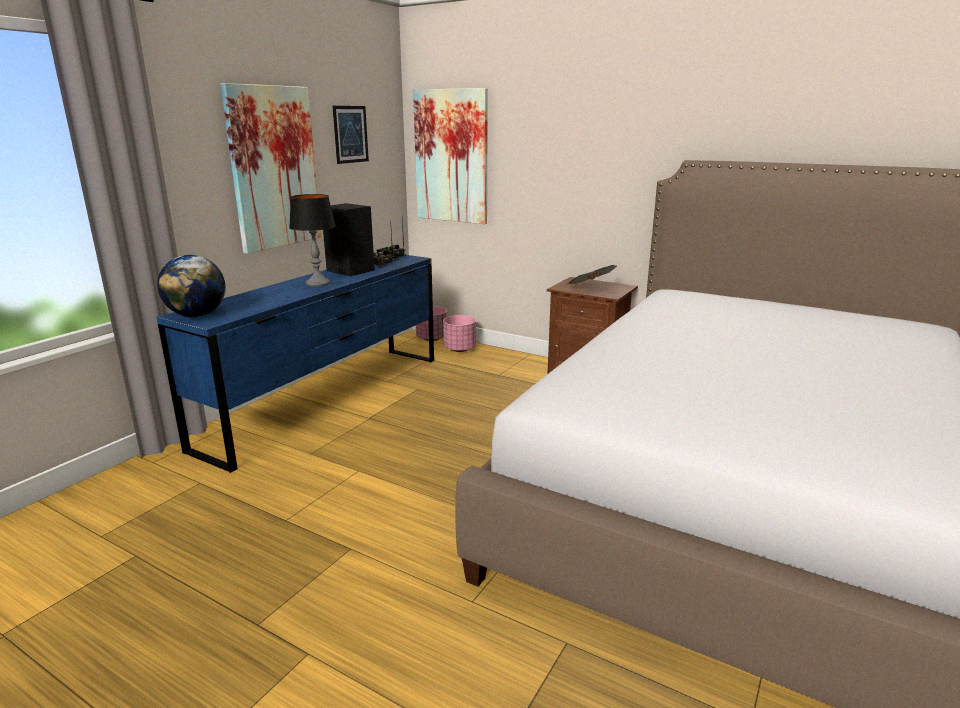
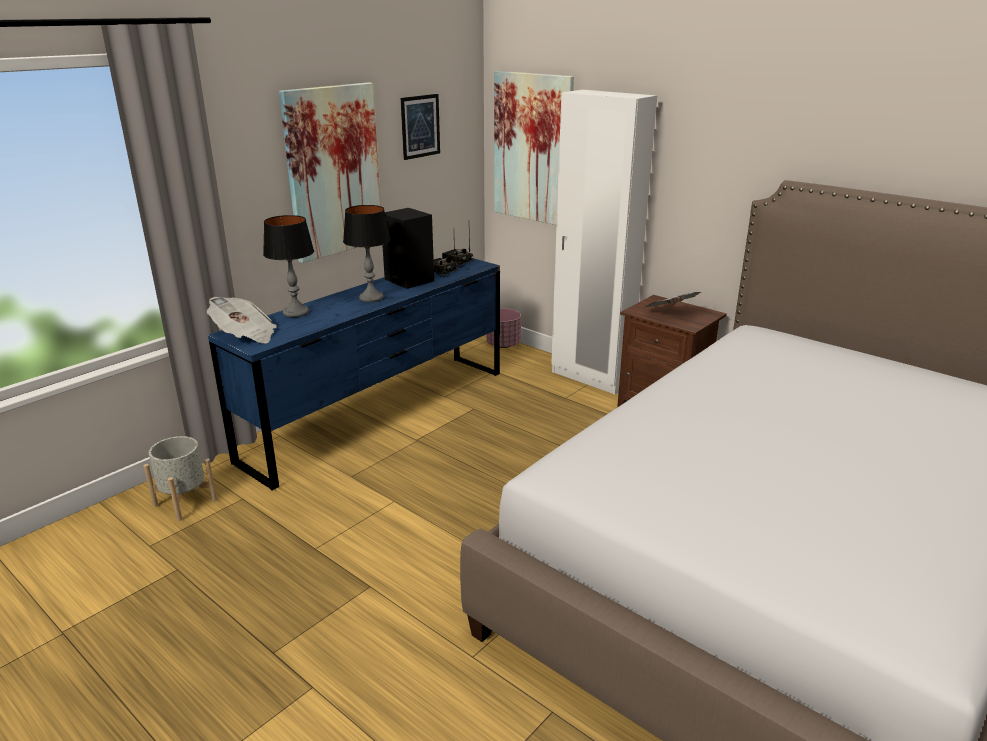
camera: 10 degrees right, 5 degrees up
globe [157,255,226,317] -> newspaper [207,297,276,344]
pink planter [443,315,476,352] -> none
none -> grey planter [143,436,217,521]
none -> table lamp [263,215,314,317]
none -> white wardrobe [551,90,657,395]

